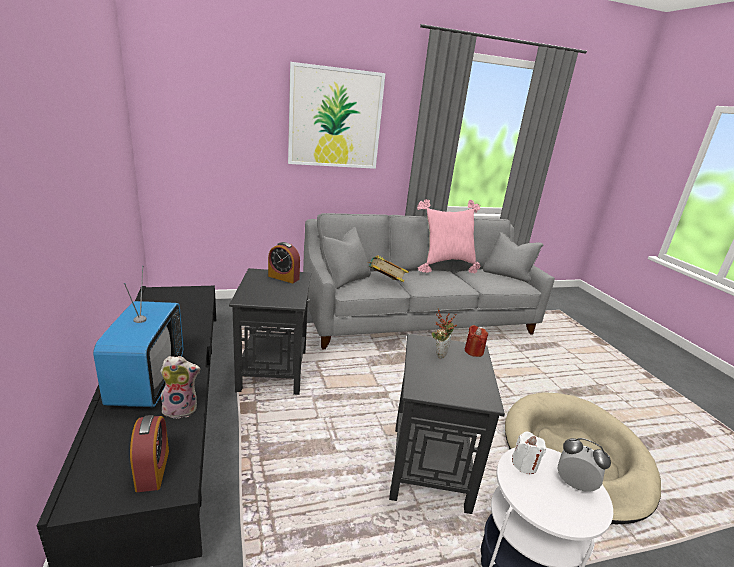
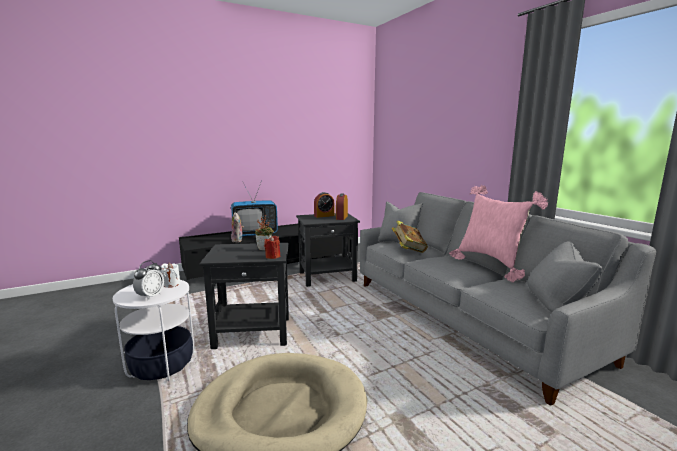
camera: 80 degrees right, 10 degrees down
alarm clock [130,415,169,492] -> alarm clock moved to [314,192,334,218]
picture [288,62,385,169] -> none

